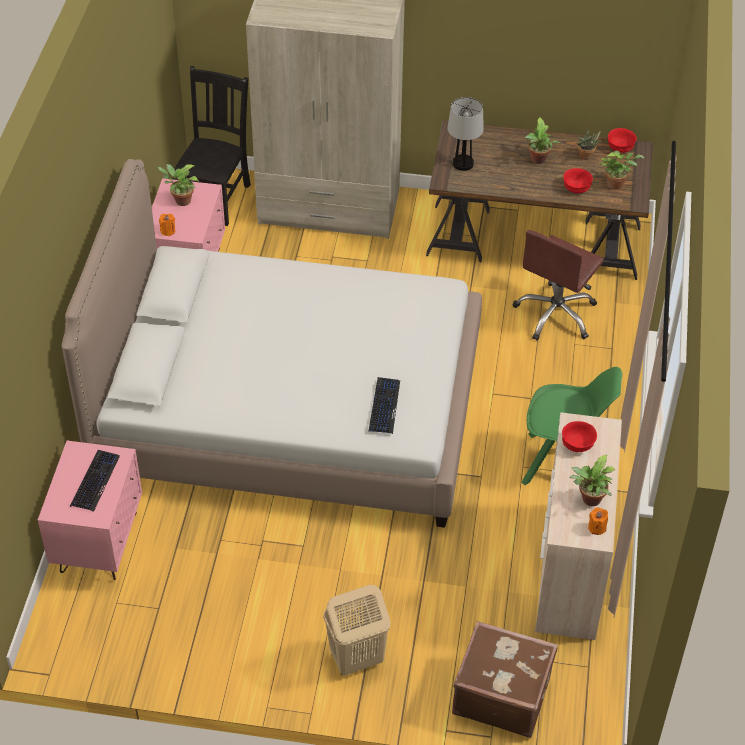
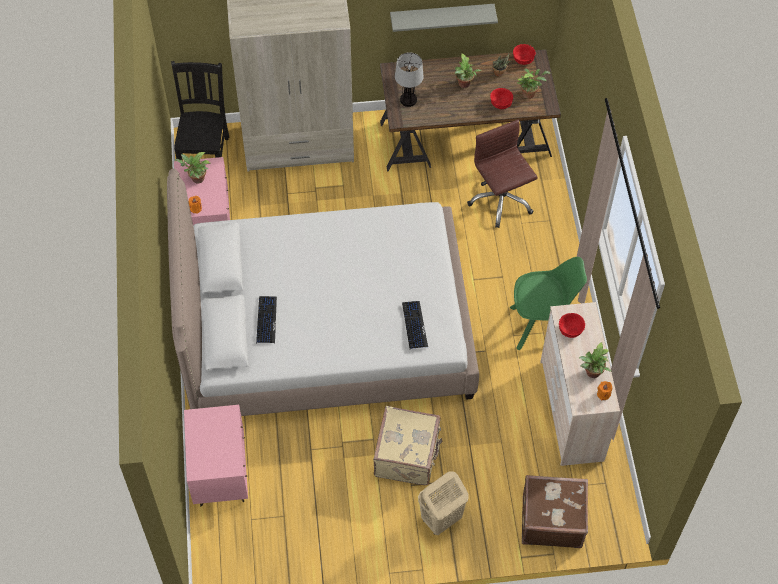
camera: 15 degrees left, 10 degrees up
keyboard [70,450,120,512] -> keyboard moved to [256,296,277,343]
brown office chair [513,230,604,341] -> brown office chair turned 135 degrees clockwise [467,119,538,228]
none -> beige suitcase [373,406,442,485]
none -> grey shelf [390,4,498,32]

